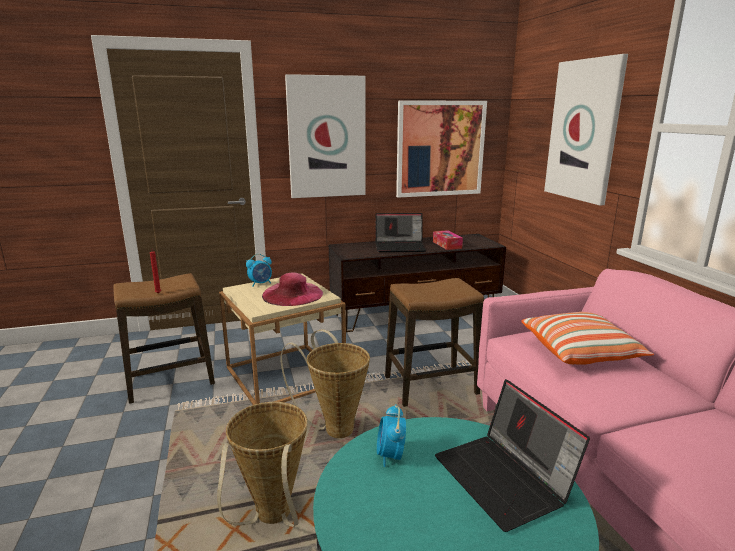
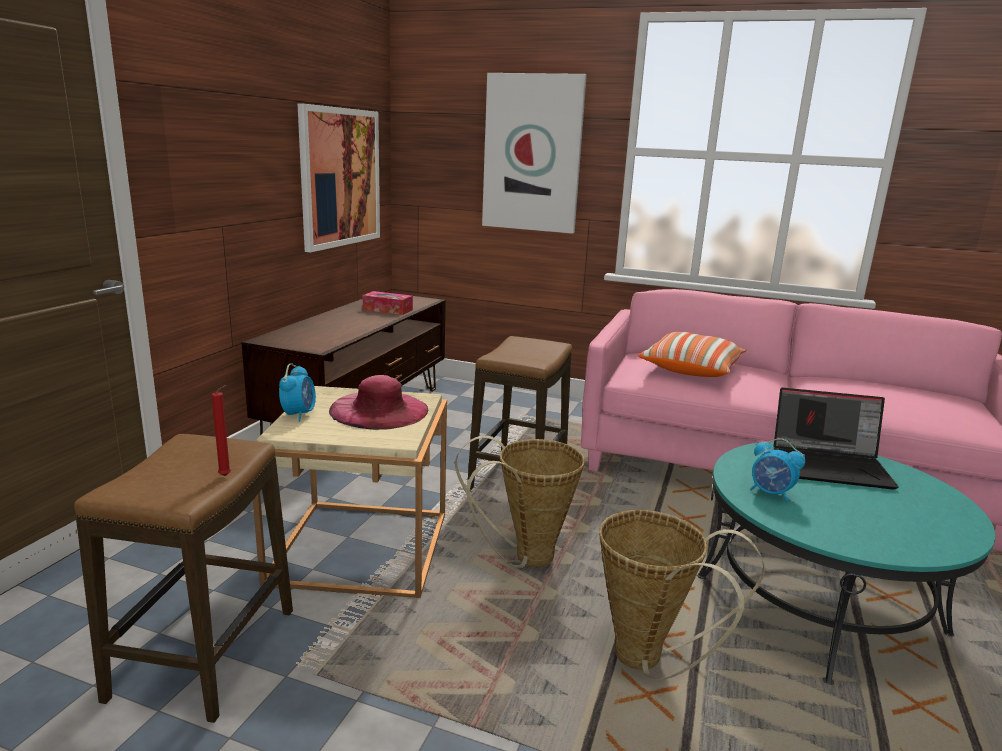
camera: 55 degrees left, 0 degrees up
picture [285,74,366,198] -> none
laptop [375,213,426,252] -> none

